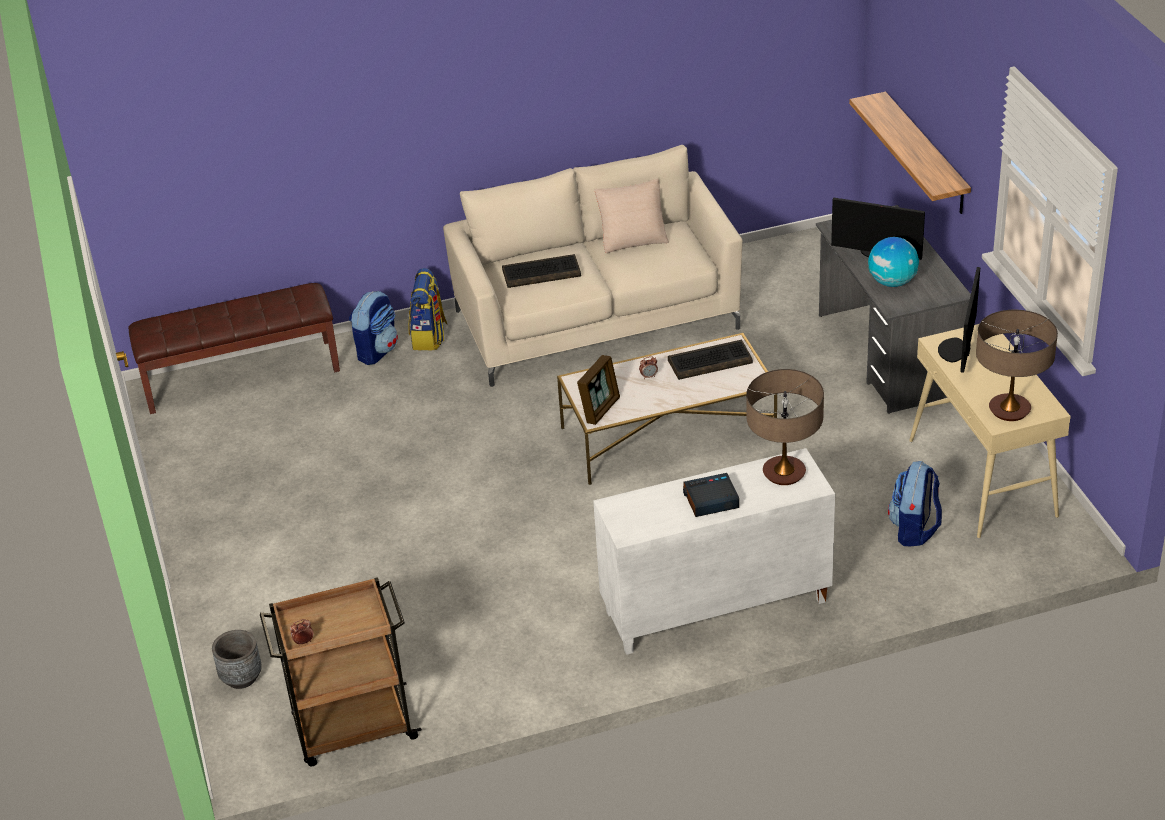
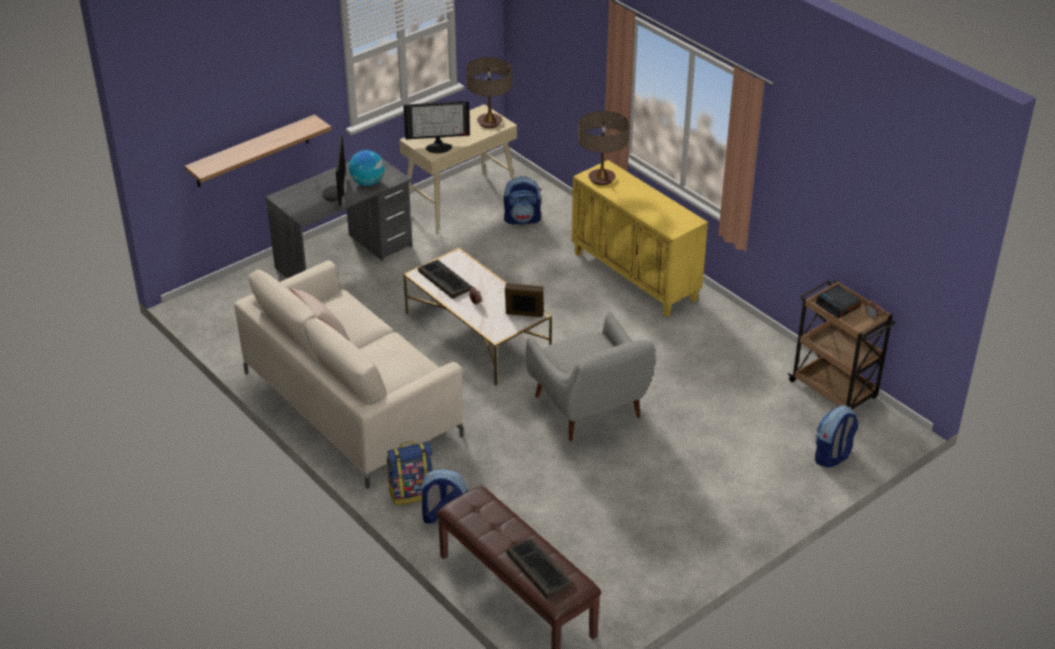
camera: 115 degrees left, 0 degrees up
grey planter [212,630,262,689] -> backpack [815,405,858,468]
keyboard [502,254,581,288] -> keyboard moved to [506,538,574,599]
white cabinet [593,448,835,655] -> yellow cabinet [571,160,708,317]
alarm clock [683,473,739,517] -> alarm clock moved to [816,285,861,319]
none -> grey armchair [526,312,655,441]

